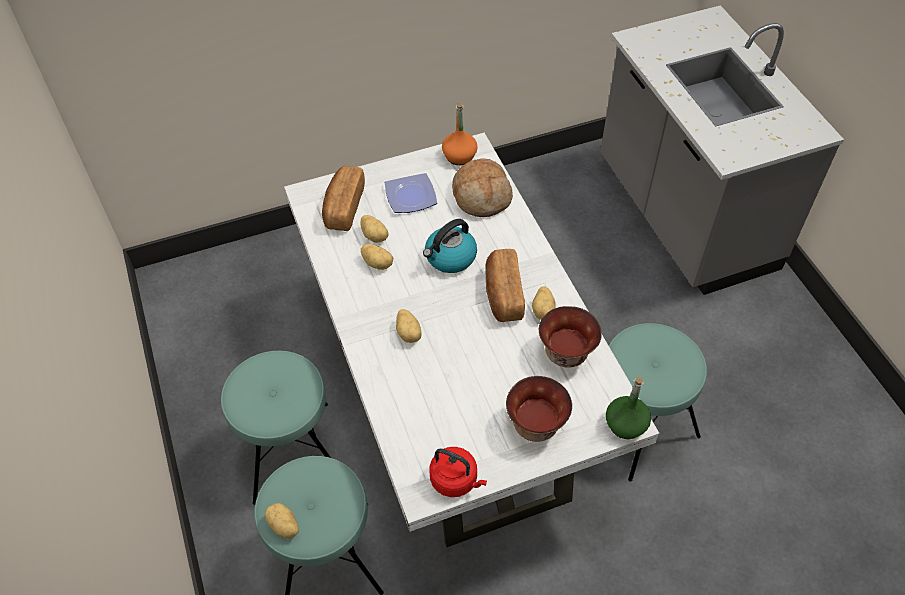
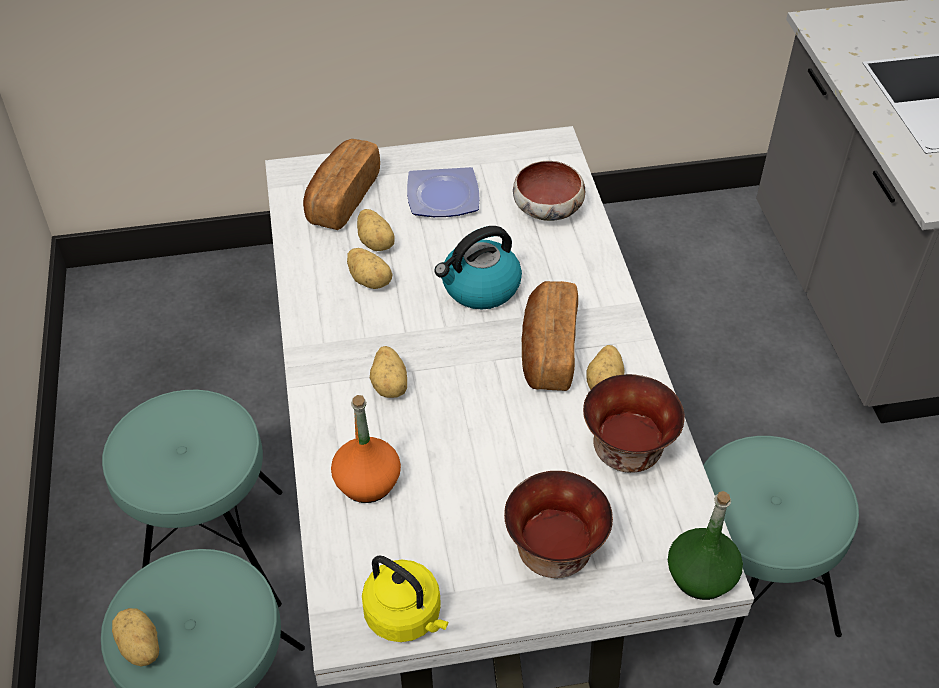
camera: 10 degrees right, 5 degrees down
red kettle [429,447,487,497] -> yellow kettle [362,555,448,642]
orange bottle [442,102,478,165] -> orange bottle moved to [331,395,401,503]
bread [452,158,513,217] -> bowl [513,161,585,221]

